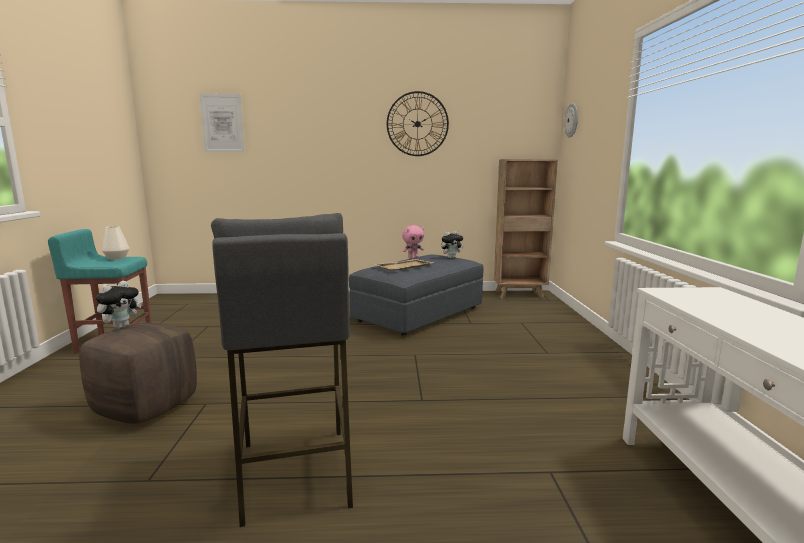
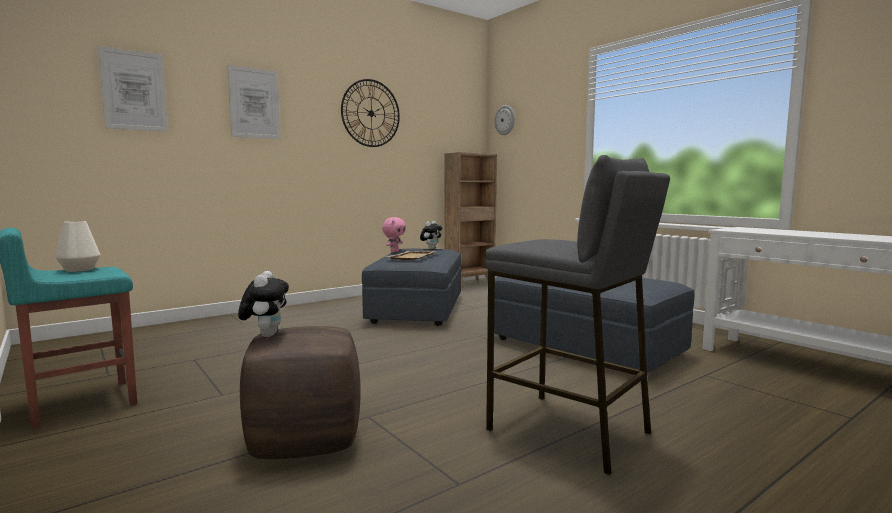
camera: 35 degrees left, 5 degrees down
none -> picture [227,65,281,139]
none -> grey ottoman [494,276,694,373]

